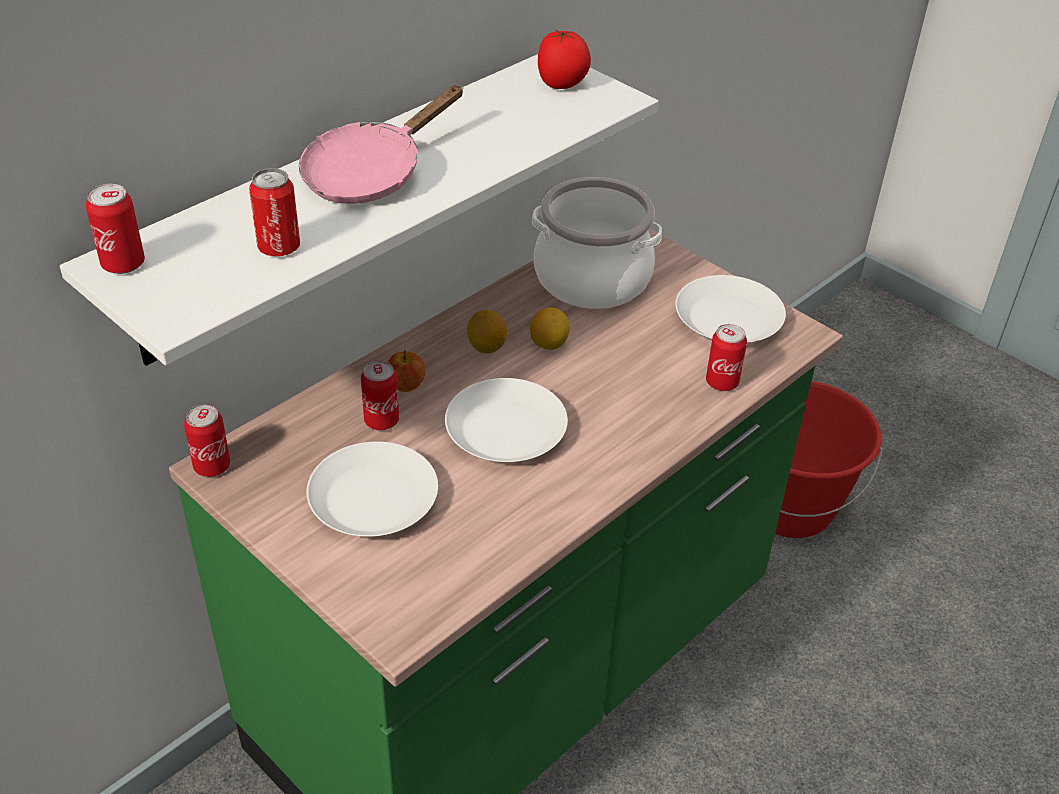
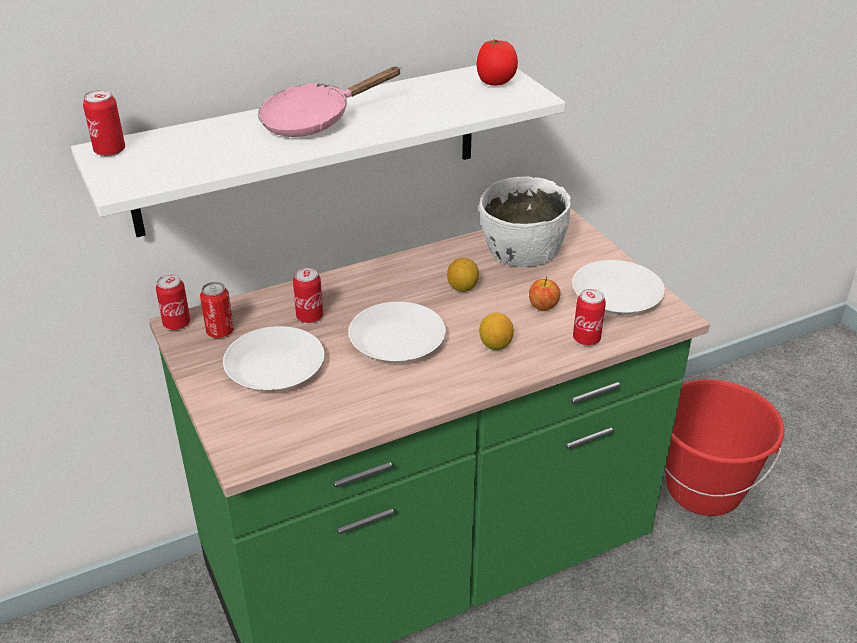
camera: 20 degrees right, 5 degrees down
can [249,168,300,256] -> can moved to [200,282,234,338]
apple [388,350,426,392] -> apple moved to [529,277,560,311]
lemon [467,310,507,353] -> lemon moved to [479,313,514,350]
cooking pot [532,177,662,309] -> white bowl [479,177,571,267]

